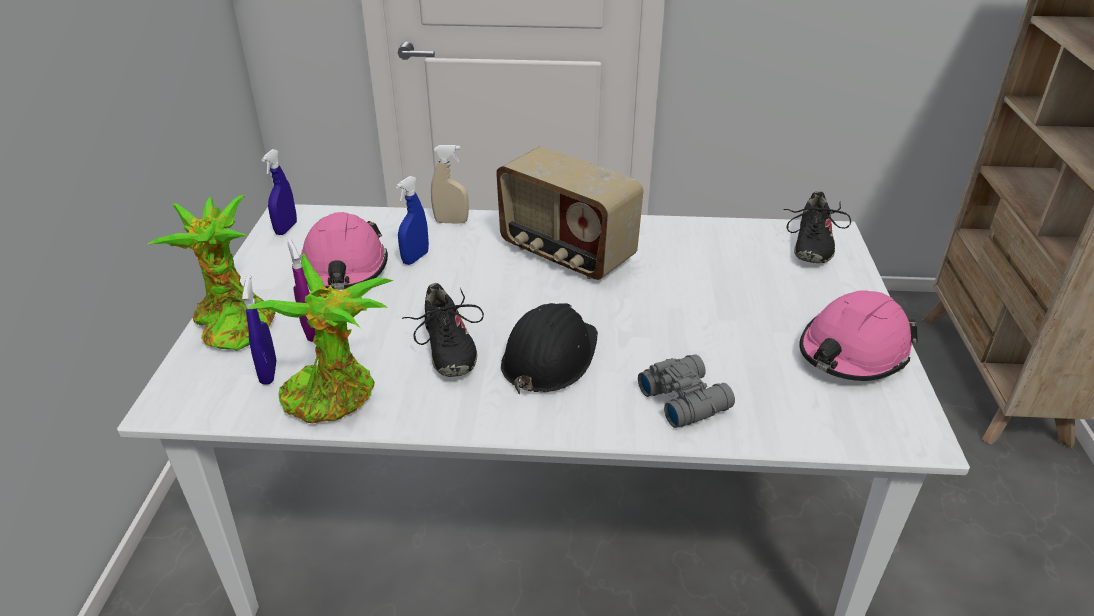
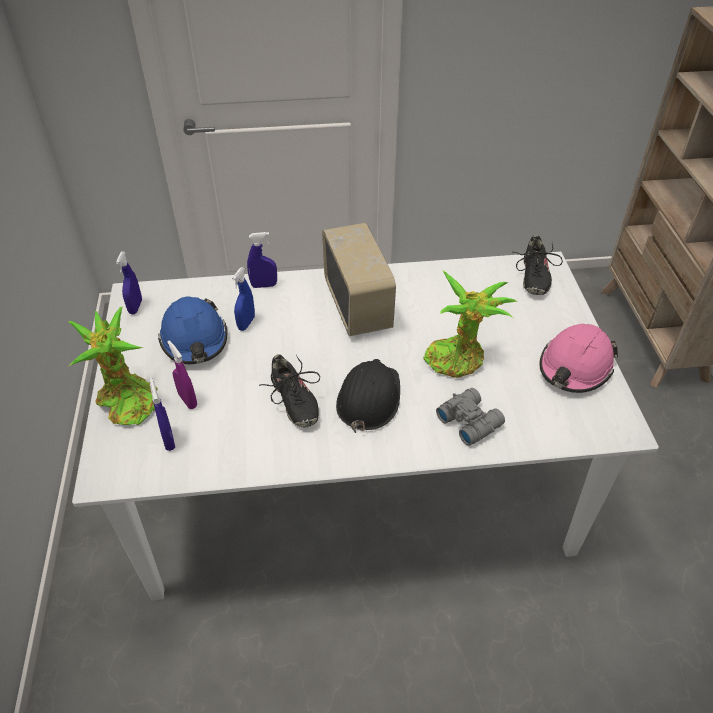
camera: 10 degrees left, 10 degrees up
potted plant [246,253,393,423] -> potted plant moved to [423,270,518,378]
pink hard hat [299,212,388,290] -> blue hard hat [158,296,227,364]
beige spray bottle [431,145,469,224] -> blue spray bottle [247,232,277,288]
radio [496,146,644,280] -> radio turned 135 degrees counterclockwise [322,223,396,336]

